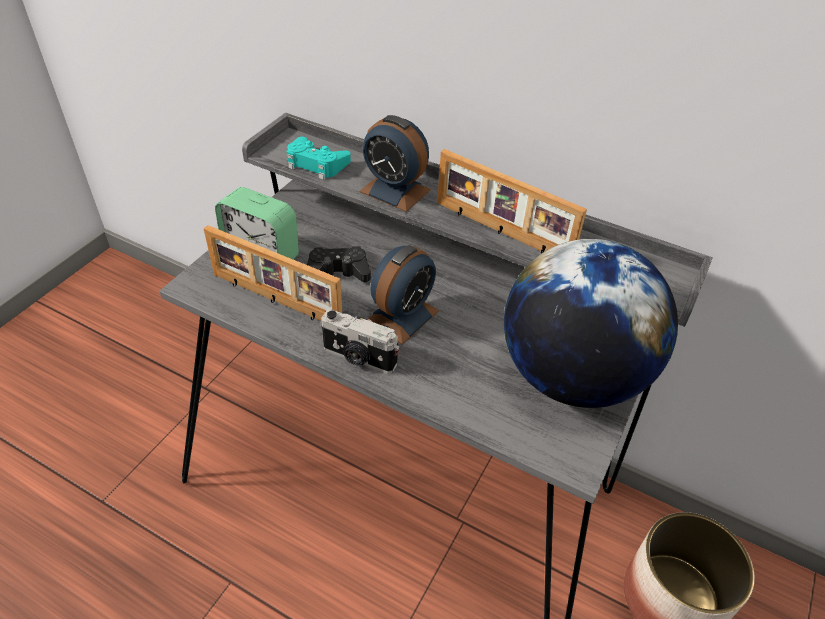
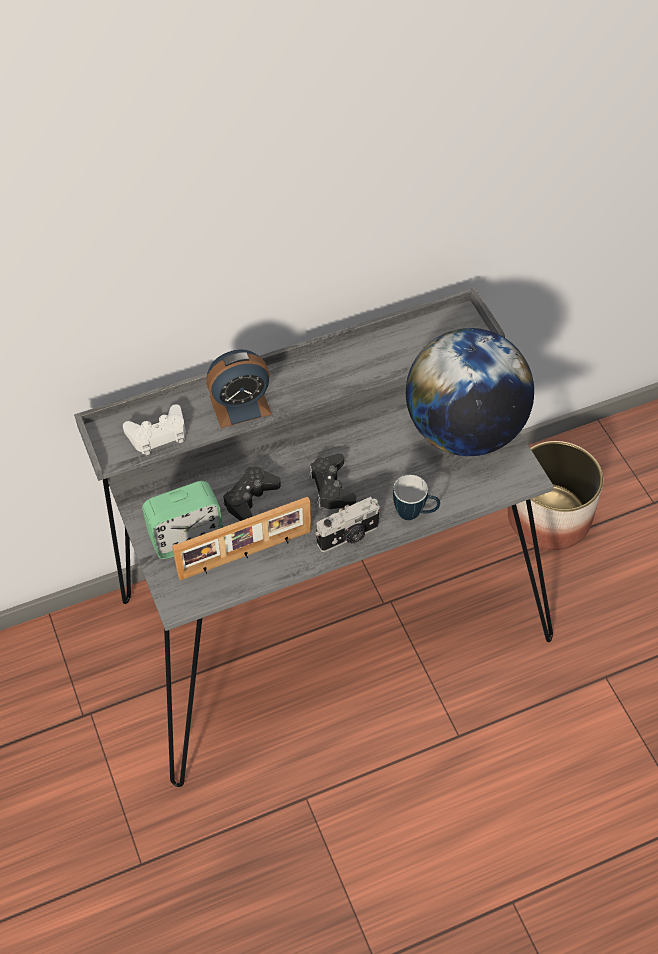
camera: 50 degrees left, 10 degrees up
turquoise game controller [287,137,351,180] -> white game controller [123,404,186,456]
alarm clock [367,245,439,345] -> black game controller [309,454,356,509]
picture frame [437,149,587,253] -> none
none -> mug [393,475,440,520]

